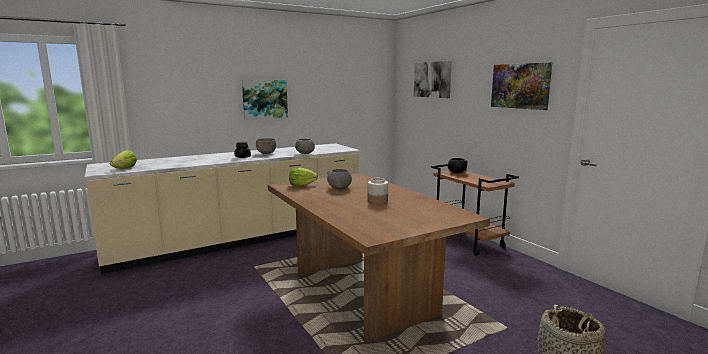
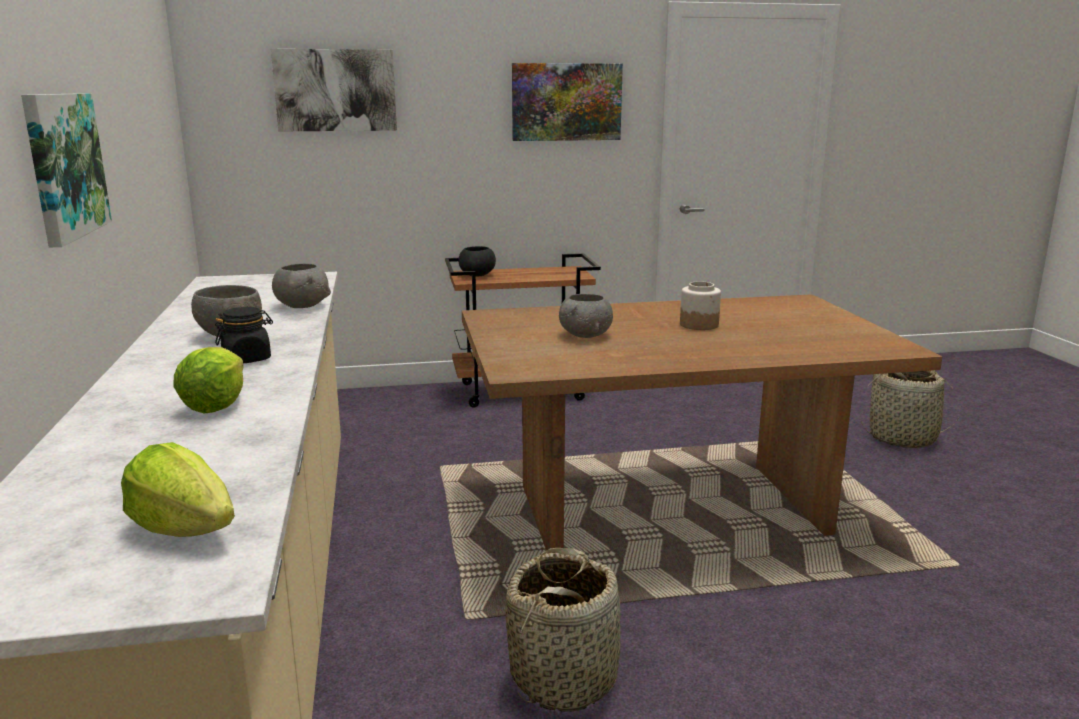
camera: 70 degrees left, 5 degrees up
lettuce [289,167,318,186] -> lettuce moved to [173,347,244,414]
none -> basket [505,548,621,712]

